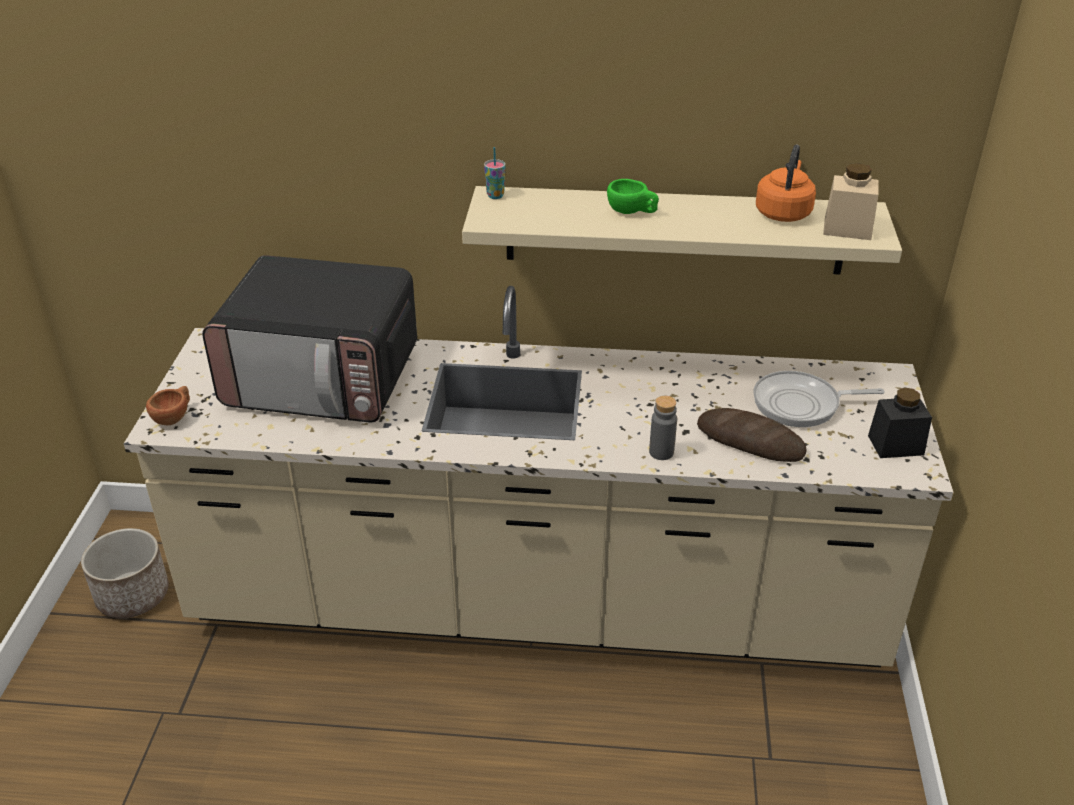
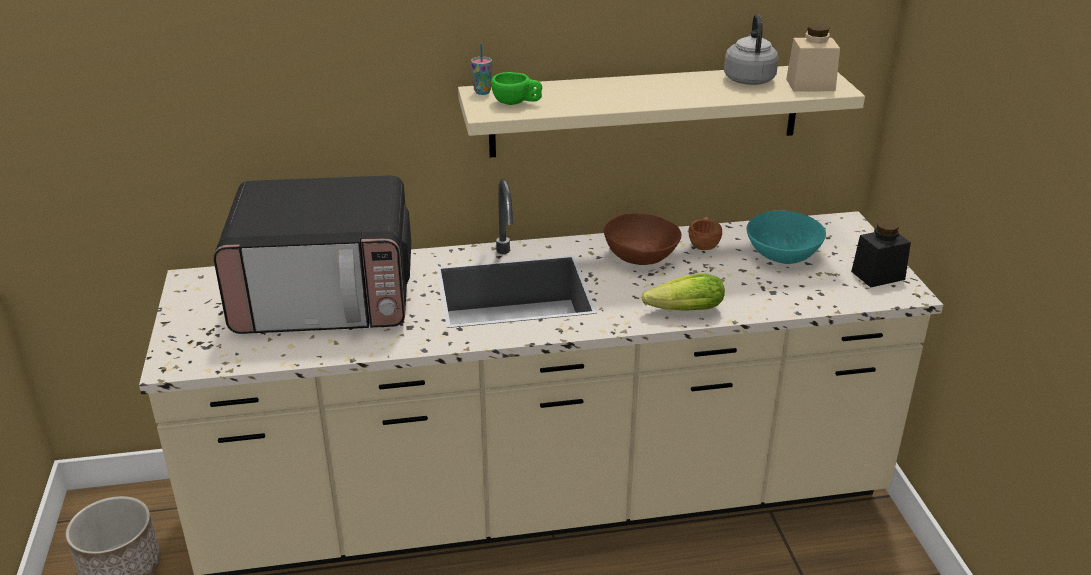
camera: 15 degrees left, 5 degrees down
brown cup [146,386,190,425] -> brown cup moved to [688,217,722,250]
green cup [607,179,659,214] -> green cup moved to [491,72,542,105]
grey bottle [649,396,677,460] -> lettuce [642,273,725,311]
bread [697,408,806,462] -> none
frying pan [753,371,885,427] -> turquoise bowl [747,211,826,264]
orange kettle [756,144,816,222] -> grey kettle [724,14,779,85]
none -> brown bowl [604,213,682,265]

